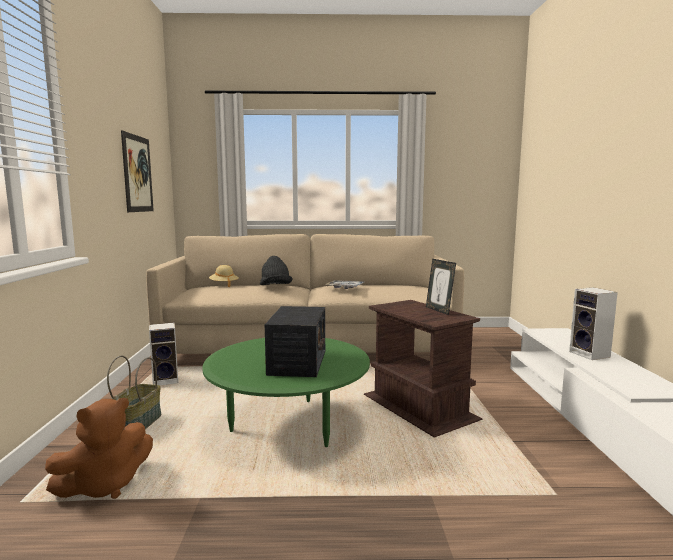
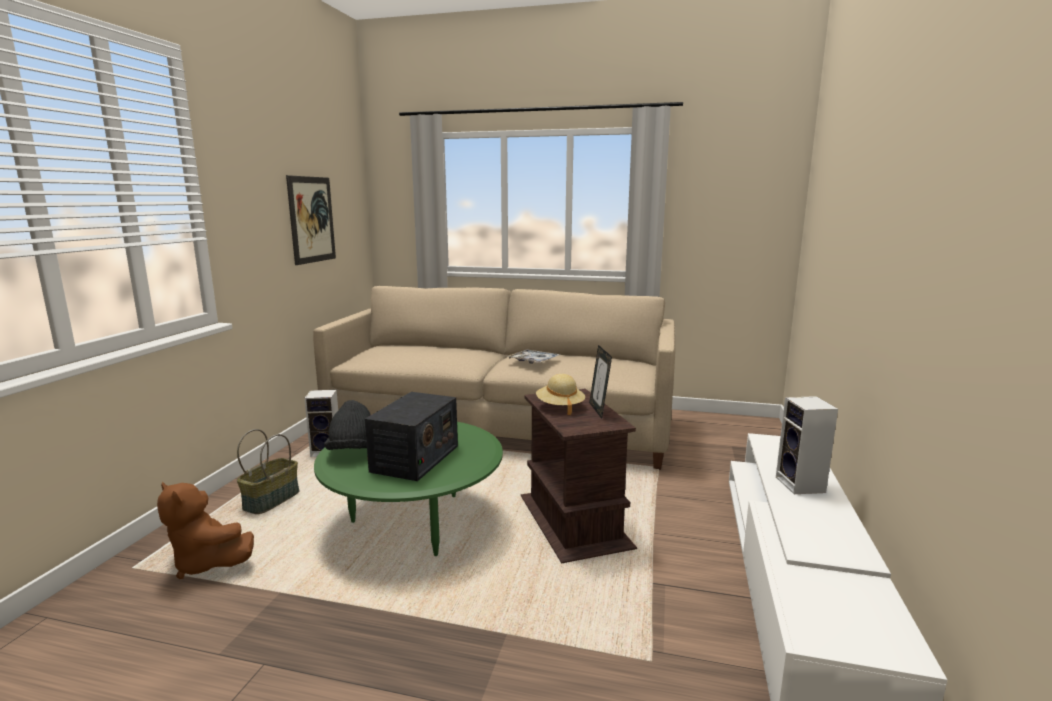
camera: 15 degrees right, 5 degrees up
brown plush toy [45,398,153,499] -> brown plush toy turned 60 degrees clockwise [157,482,254,579]
beige hat [209,265,239,287] -> beige hat moved to [536,374,585,415]
black hat [260,256,292,285] -> black hat moved to [324,400,371,450]

